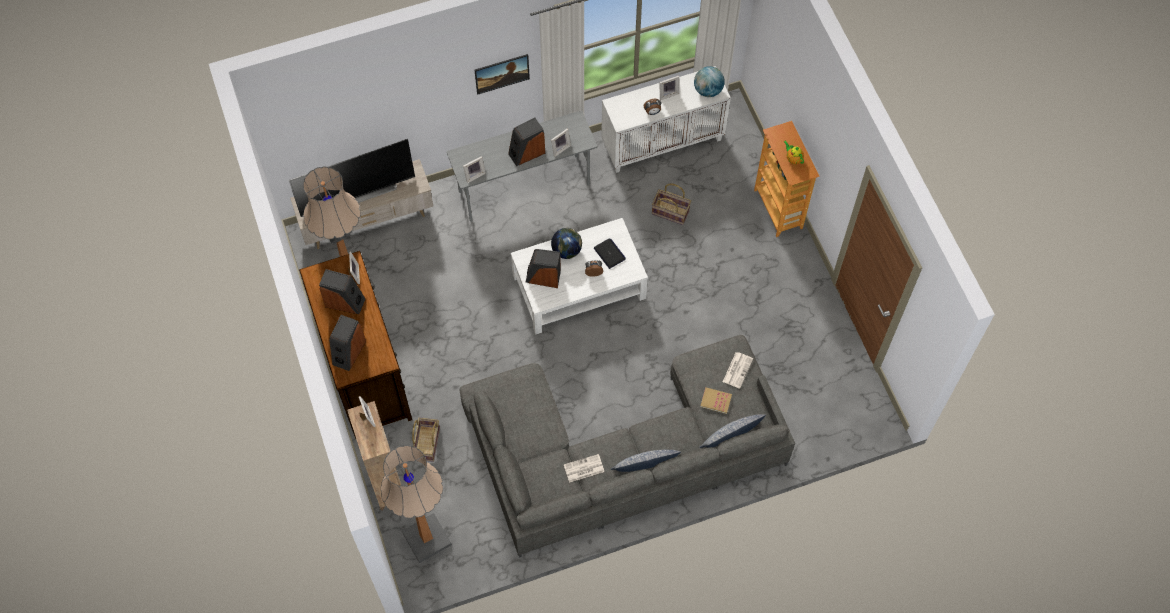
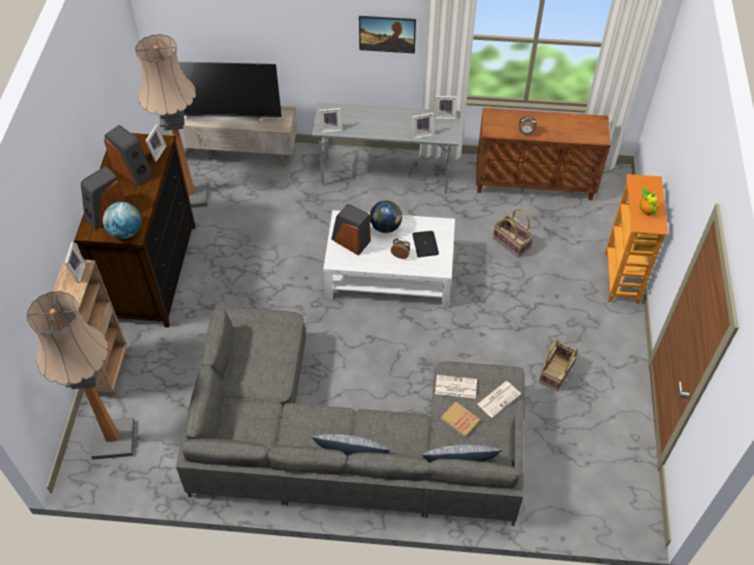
camera: 25 degrees right, 10 degrees down
basket [412,417,440,462] -> basket moved to [539,339,579,391]
speaker [508,118,545,166] -> none
newspaper [564,454,604,483] -> newspaper moved to [435,375,477,398]
white cabinet [601,66,731,173] -> brown cabinet [476,108,611,200]
picture frame [659,76,679,101] -> picture frame moved to [435,96,457,119]
globe [694,66,725,97] -> globe moved to [103,202,141,239]

